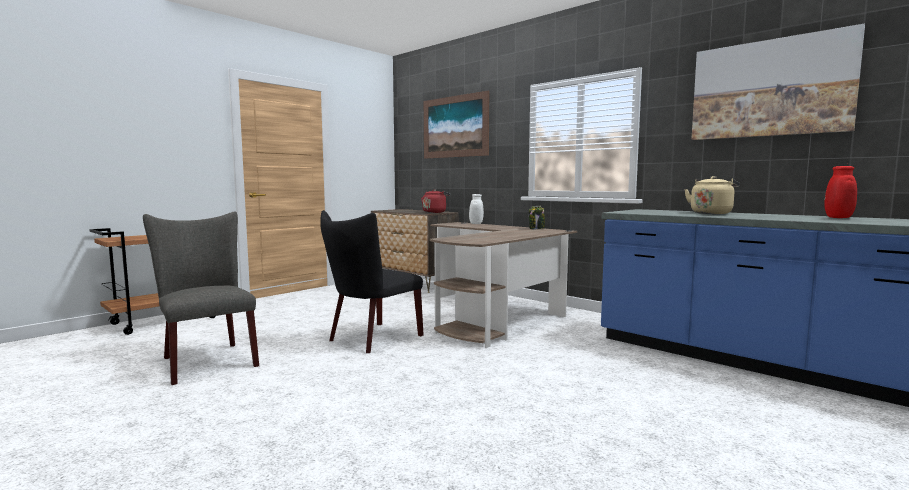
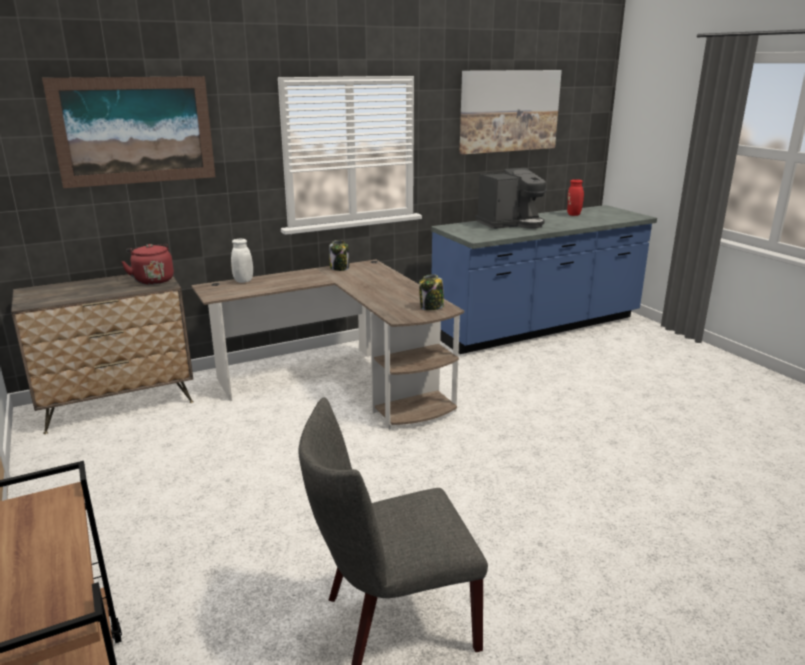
camera: 70 degrees left, 15 degrees up
black chair [320,210,424,353] -> none
beige kettle [684,176,740,214] -> coffee machine [475,168,547,229]
none -> jar [419,274,444,311]

